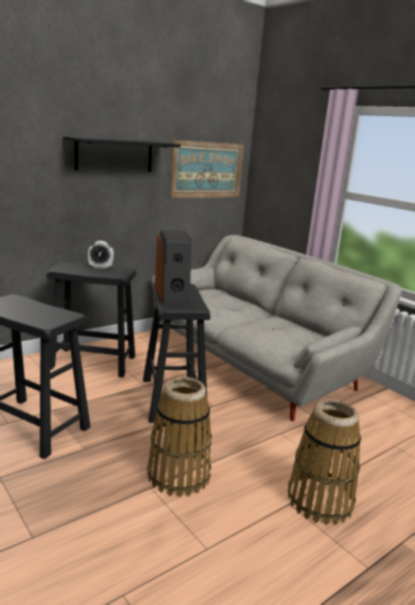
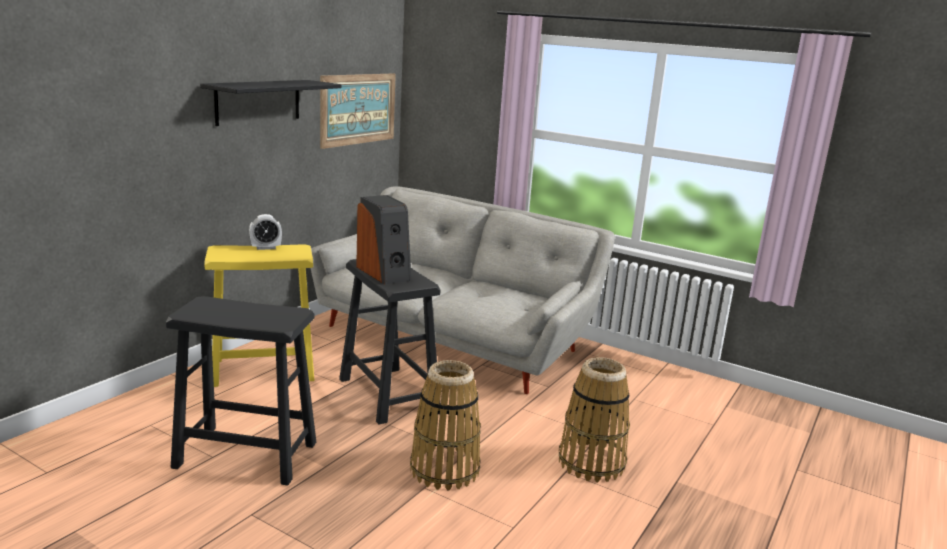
camera: 20 degrees left, 0 degrees up
black stool [46,262,136,378] -> yellow stool [205,244,314,387]

